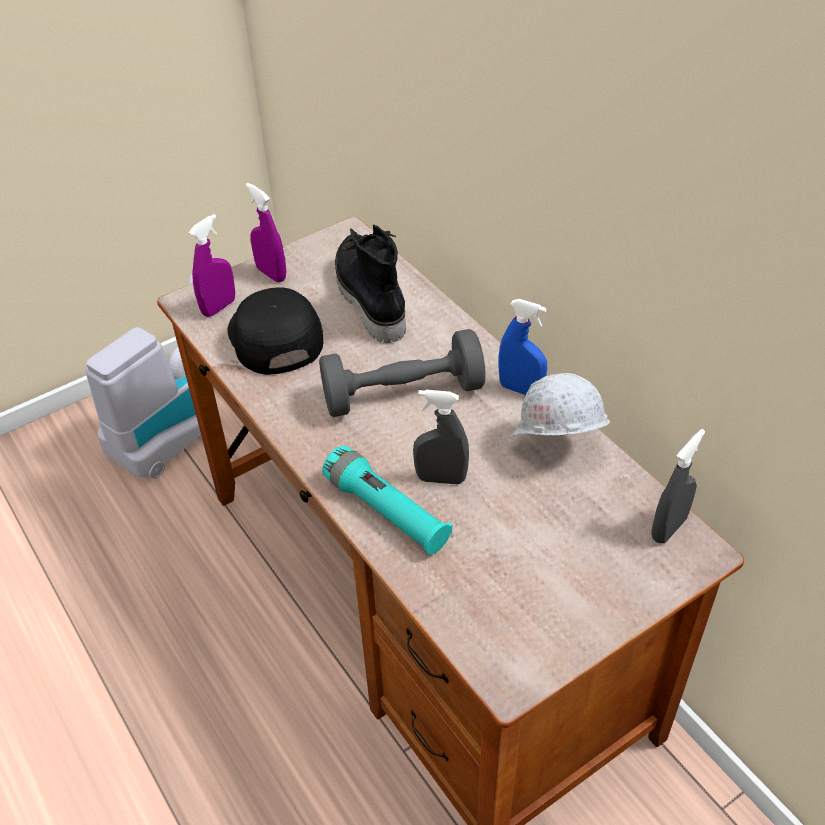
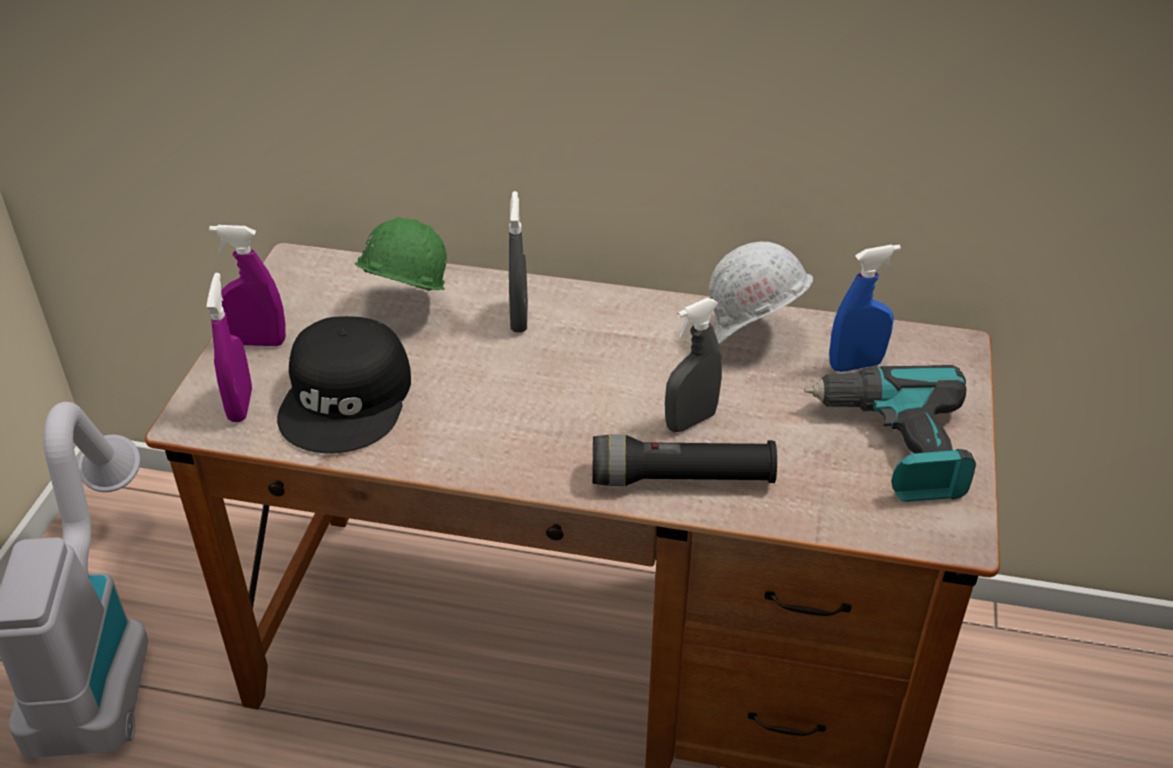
camera: 45 degrees left, 5 degrees down
black cap [227,288,323,375] -> black cap turned 105 degrees counterclockwise [277,316,411,453]
grey dumbbell [319,329,486,417] -> none
turquoise flashlight [322,446,452,555] -> black flashlight [592,435,777,486]
black boot [335,225,406,343] -> green hard hat [354,217,447,291]
blue spray bottle [498,299,547,395] -> blue spray bottle moved to [829,244,901,372]
grey spray bottle [651,429,705,543] -> grey spray bottle moved to [509,191,528,332]
none -> power drill [804,365,976,502]

